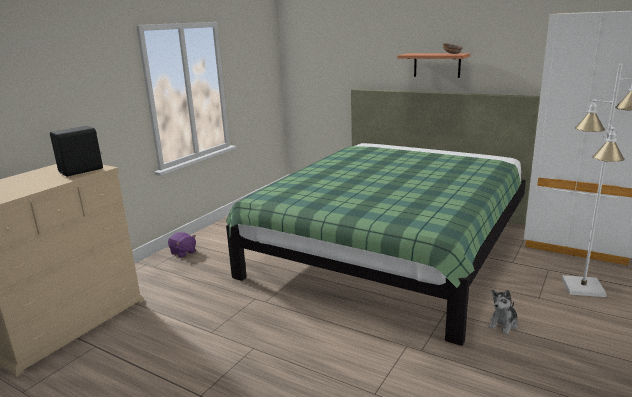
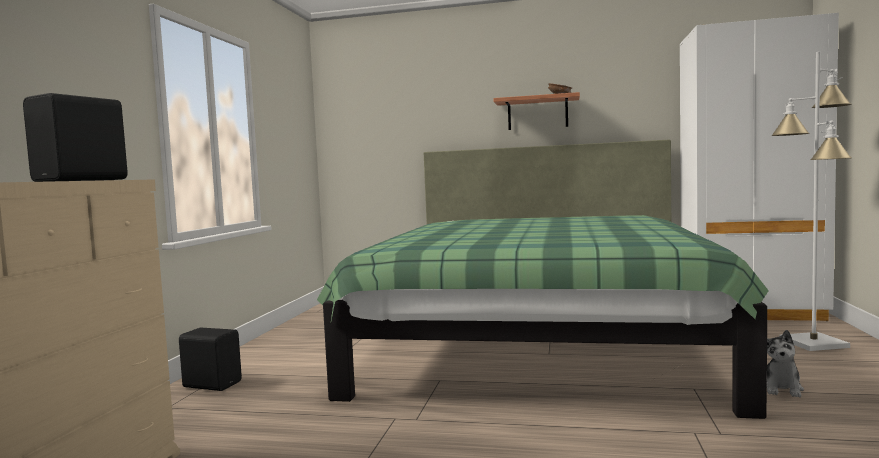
camera: 20 degrees left, 15 degrees down
purple plush toy [168,232,196,258] -> black speaker [179,328,242,391]

